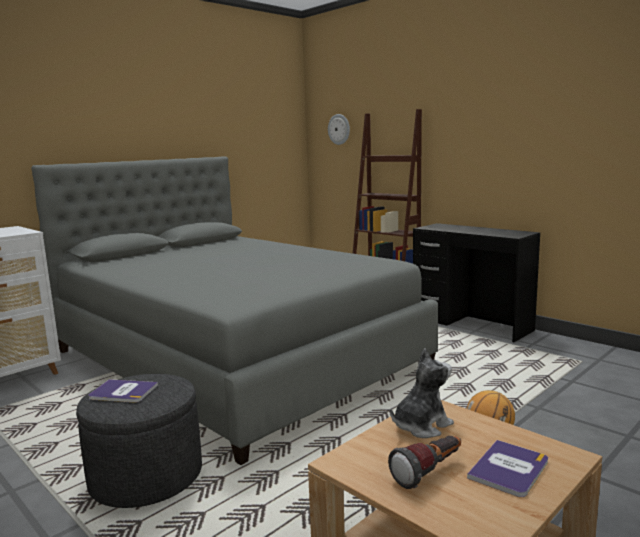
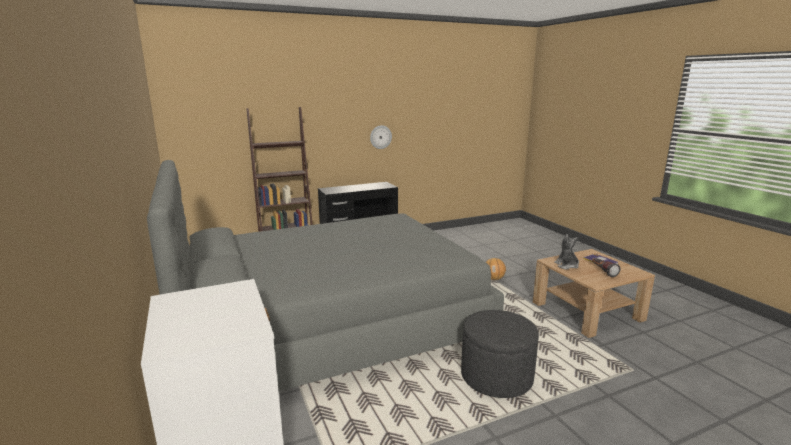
camera: 70 degrees left, 5 degrees up
book [89,379,158,403] -> none
wall clock [328,114,350,145] -> wall clock moved to [370,125,392,149]

